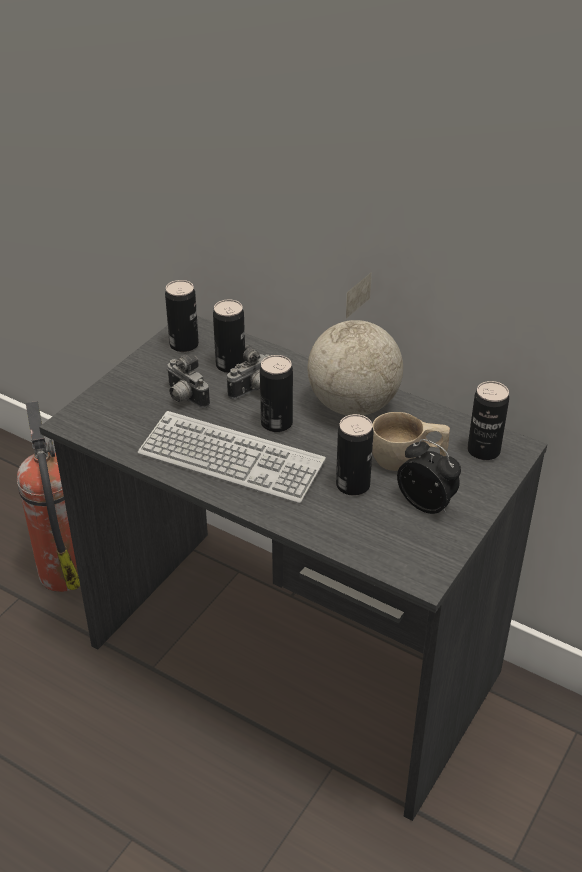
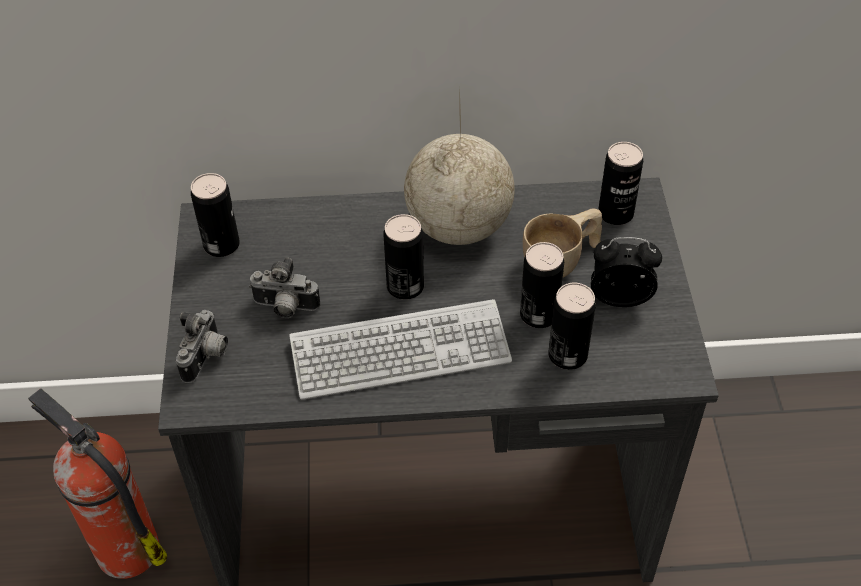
camera: 35 degrees left, 10 degrees up
can [213,299,245,373] -> can moved to [548,283,596,370]
camera [227,345,269,399] -> camera moved to [176,310,228,383]

